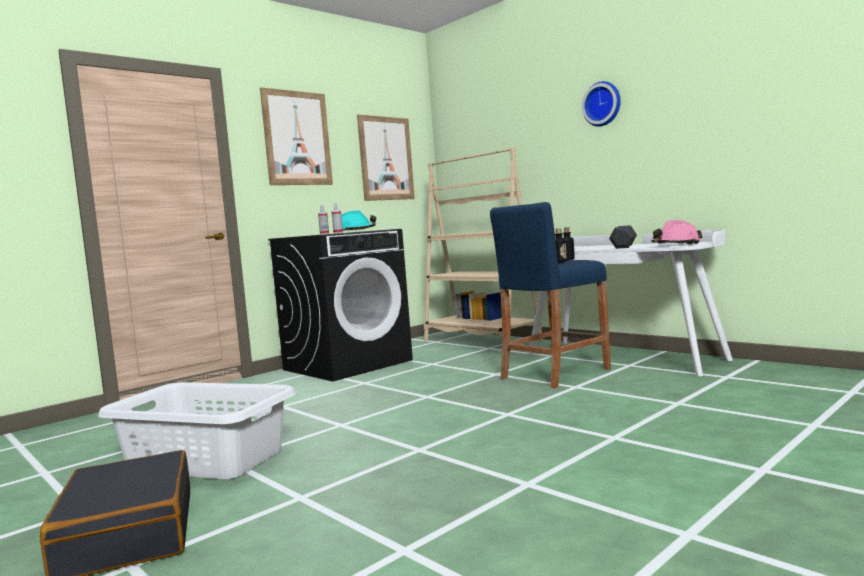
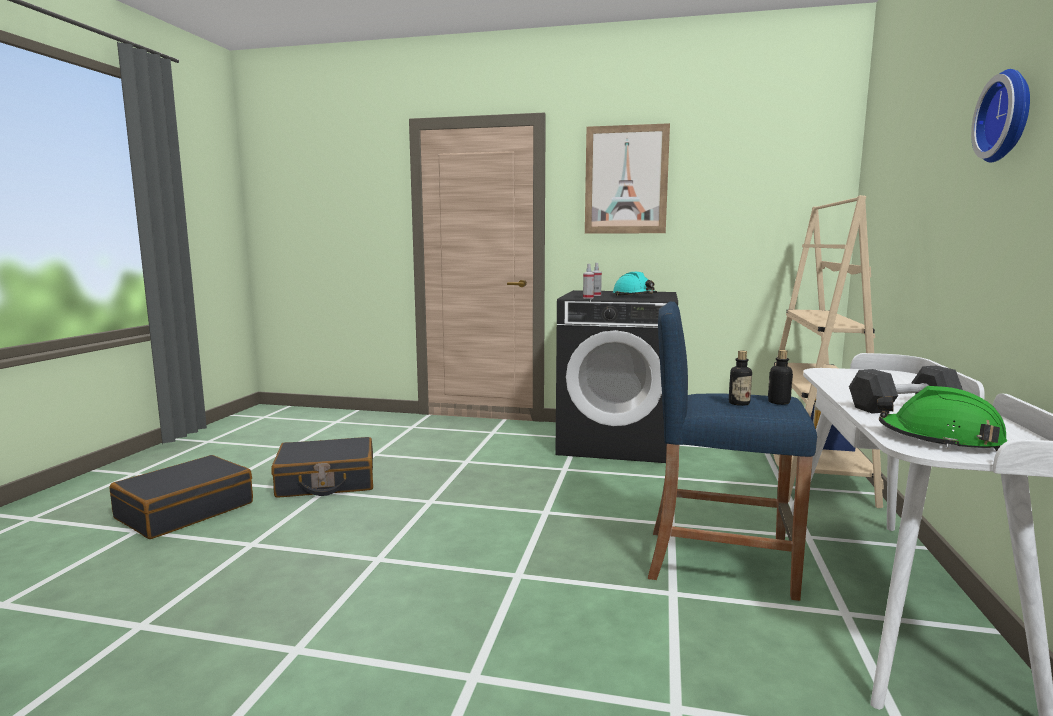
camera: 55 degrees right, 5 degrees up
white laundry basket [98,382,296,480] -> black suitcase [271,437,373,498]
picture [357,115,415,201] -> none
pink hard hat [651,220,703,244] -> green hard hat [878,386,1007,451]

